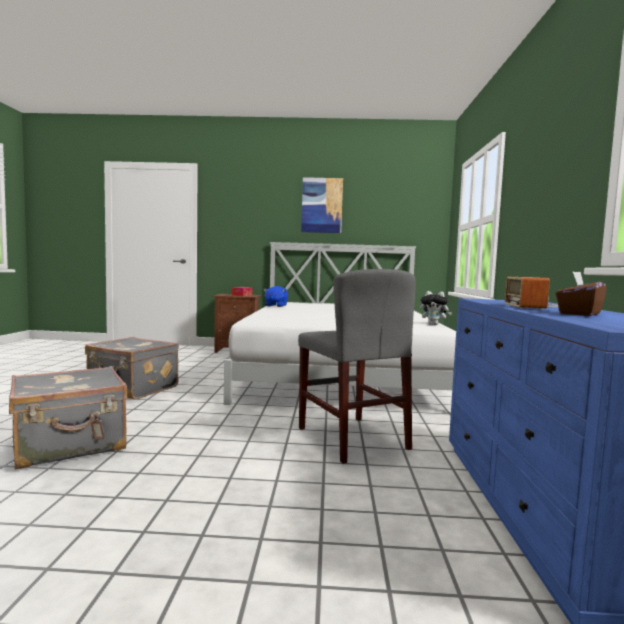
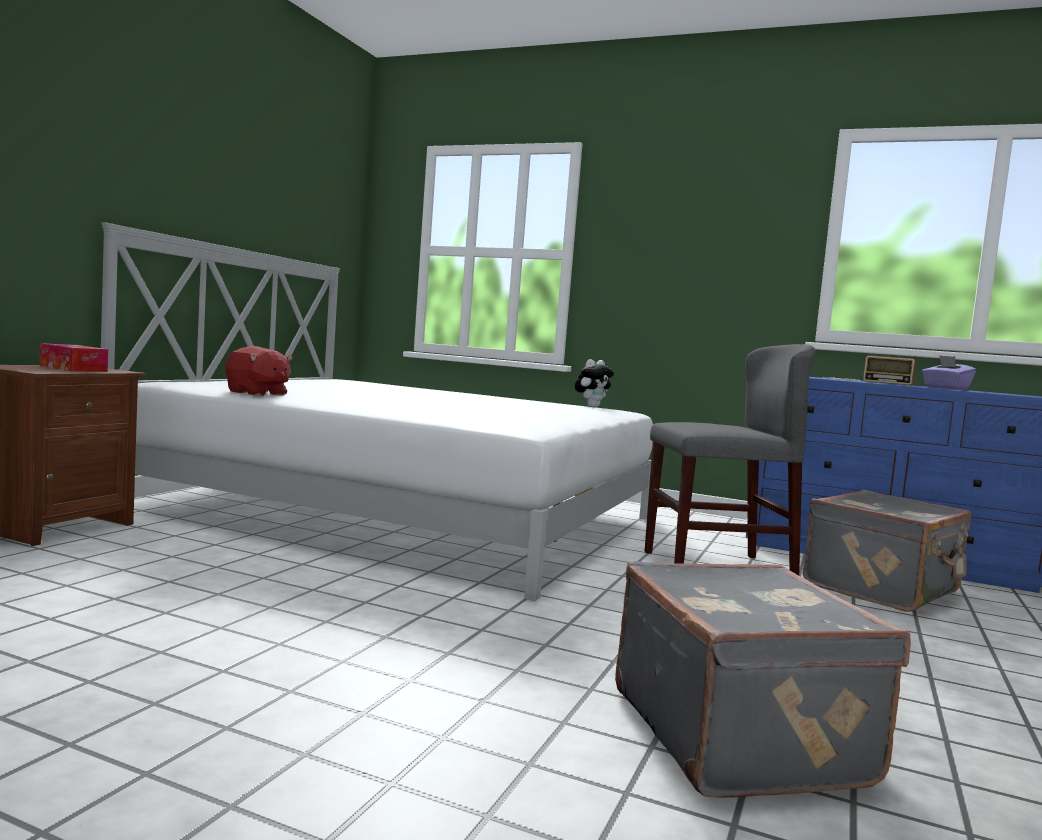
camera: 70 degrees left, 0 degrees up
grey suitcase [85,337,179,400] -> grey suitcase moved to [803,490,971,612]
blue plush toy [264,286,288,307] -> red plush toy [225,346,293,396]
picture [301,177,343,233] -> none
brown tissue box [555,271,607,316] -> purple tissue box [922,355,976,390]

